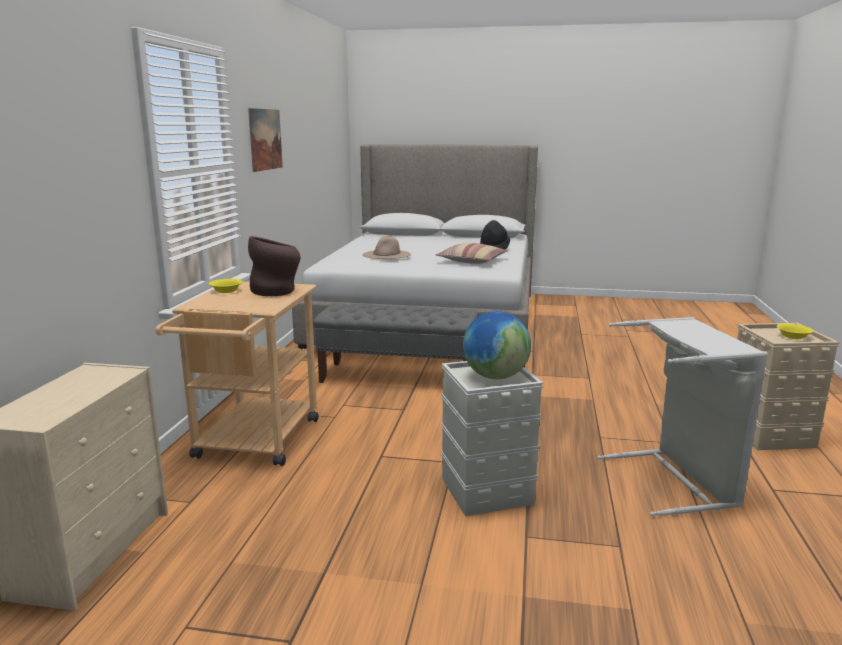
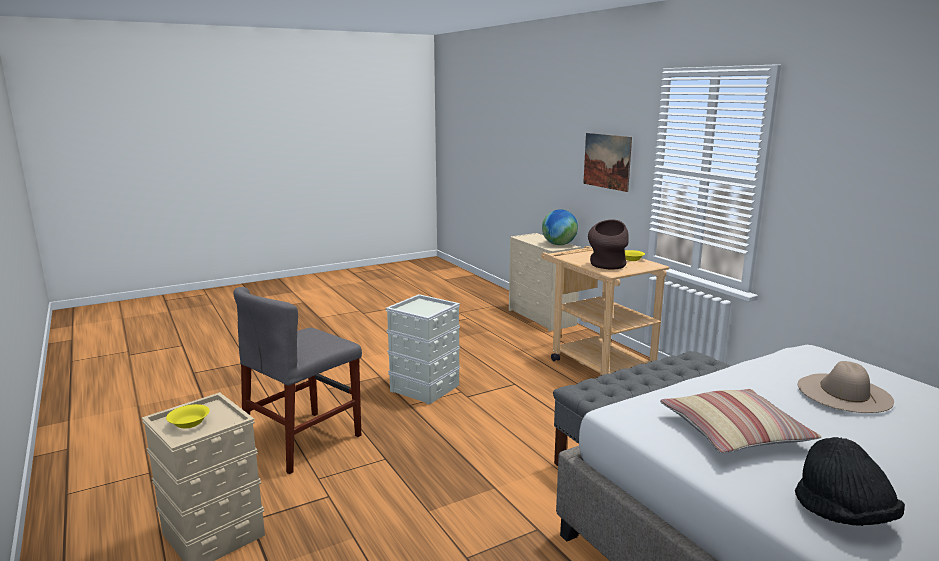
camera: 140 degrees right, 0 degrees up
picture [248,108,283,172] -> picture moved to [583,133,632,192]
globe [463,311,531,379] -> globe moved to [542,209,578,245]
grey laundry basket [597,317,768,516] -> grey chair [233,287,362,474]

